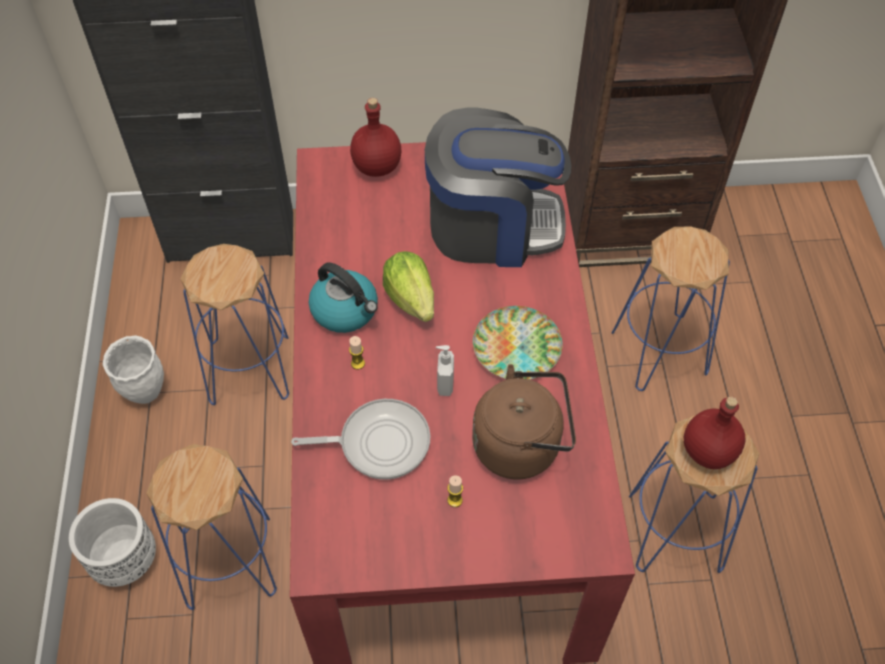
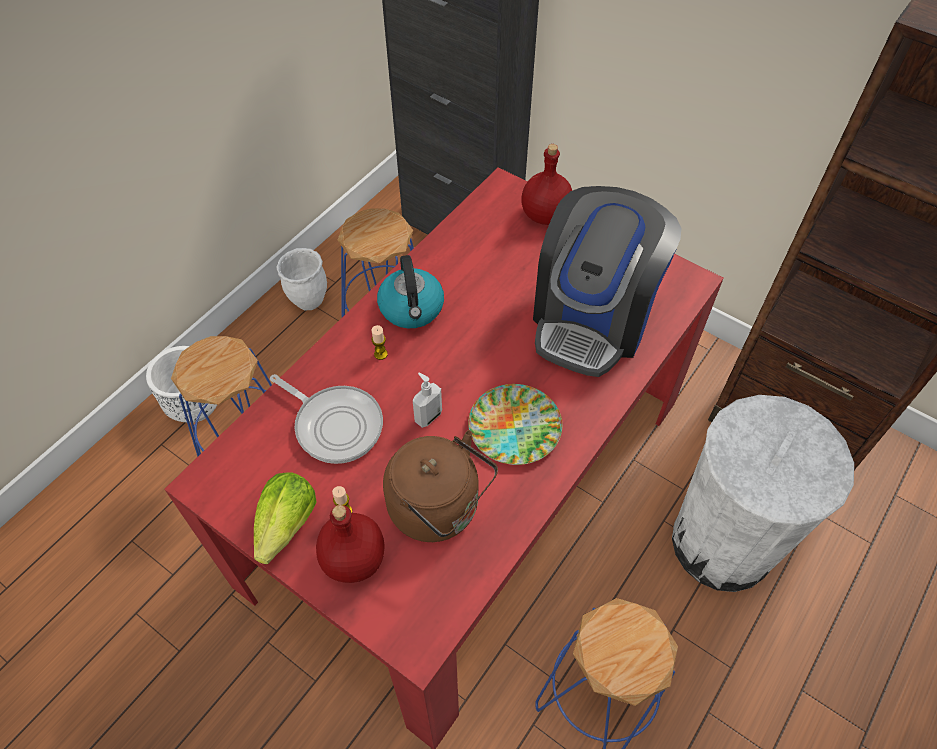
camera: 40 degrees right, 0 degrees up
lettuce [383,251,434,322] -> lettuce moved to [254,473,317,564]
coffee machine [425,108,571,267] -> coffee machine turned 75 degrees clockwise [533,186,681,377]
blue stool [612,226,730,391] -> white trash can [672,395,854,592]
red bottle [684,396,746,469] -> red bottle moved to [316,505,385,583]

